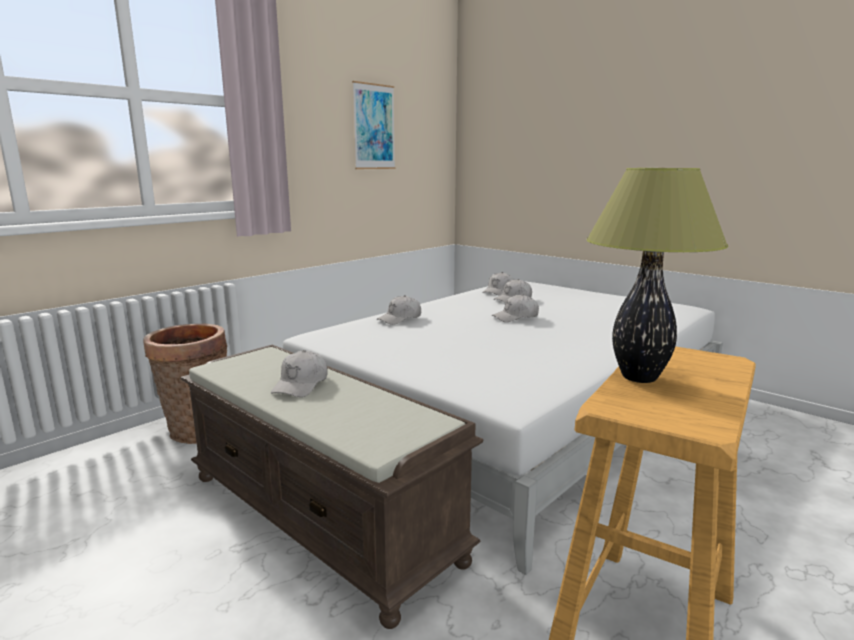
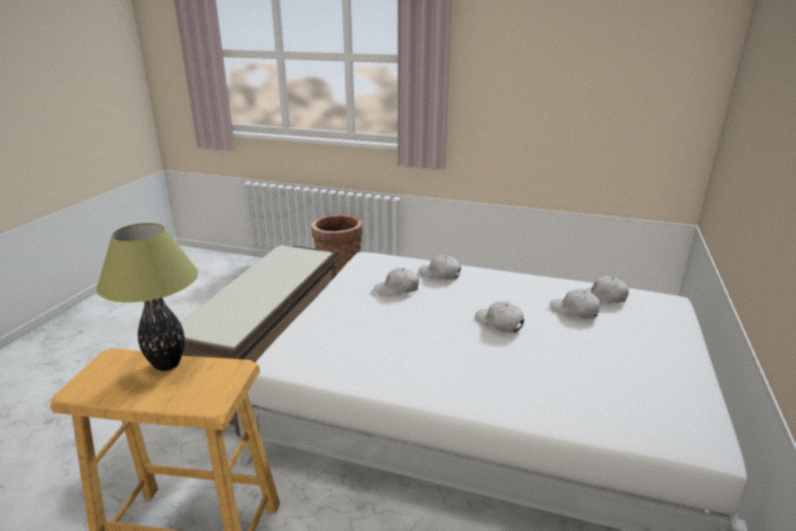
camera: 65 degrees right, 10 degrees up
white cap [271,350,328,397] -> white cap moved to [374,268,419,296]
picture [352,81,395,169] -> none

